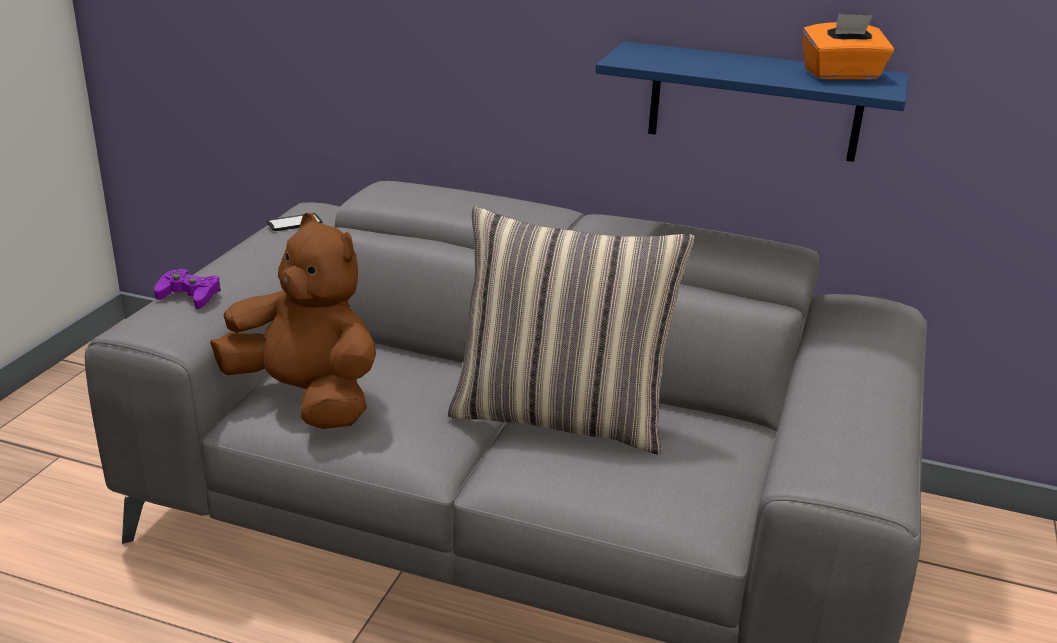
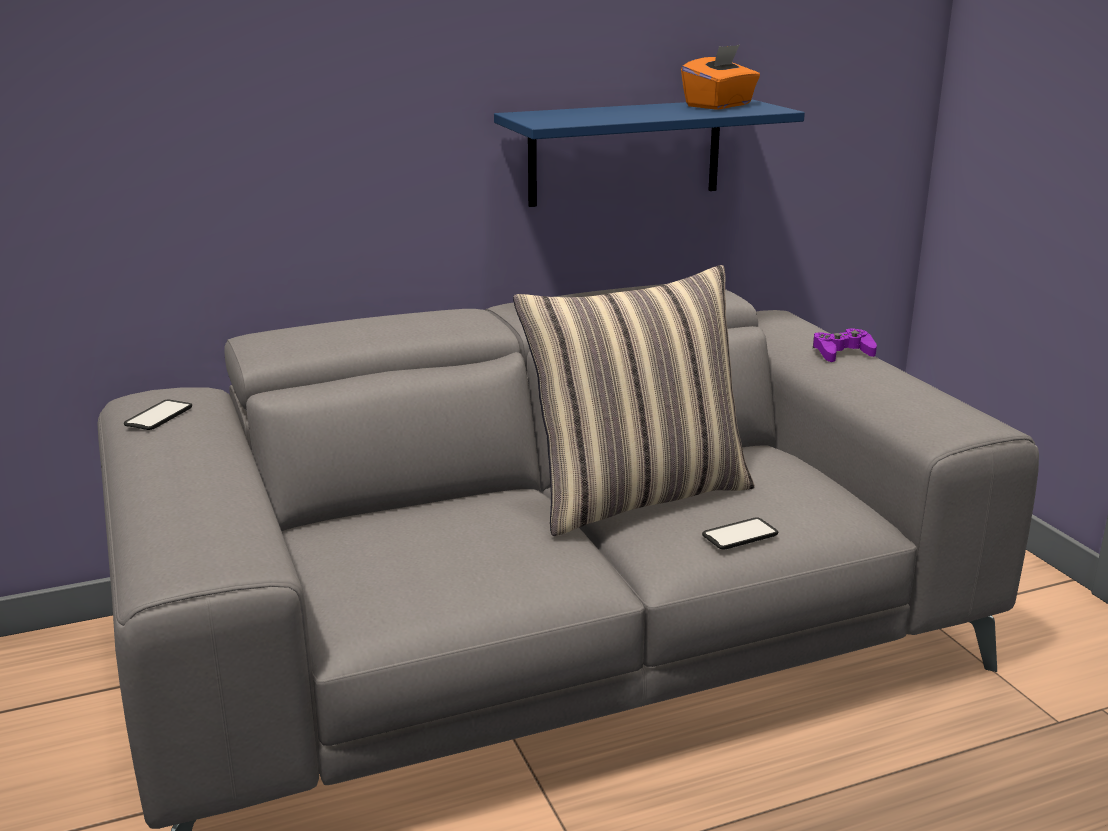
camera: 40 degrees left, 5 degrees down
purple game controller [154,269,221,309] -> purple game controller moved to [813,328,877,362]
brown plush toy [210,213,376,429] -> none
none -> phone [702,517,778,549]

